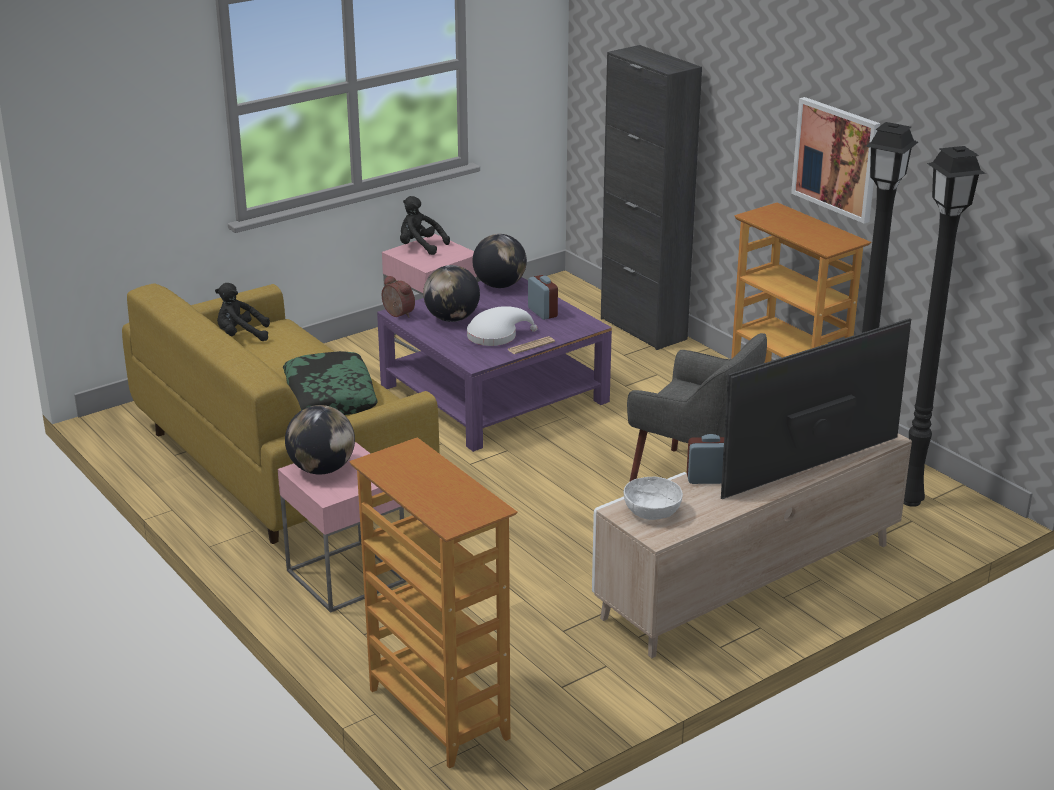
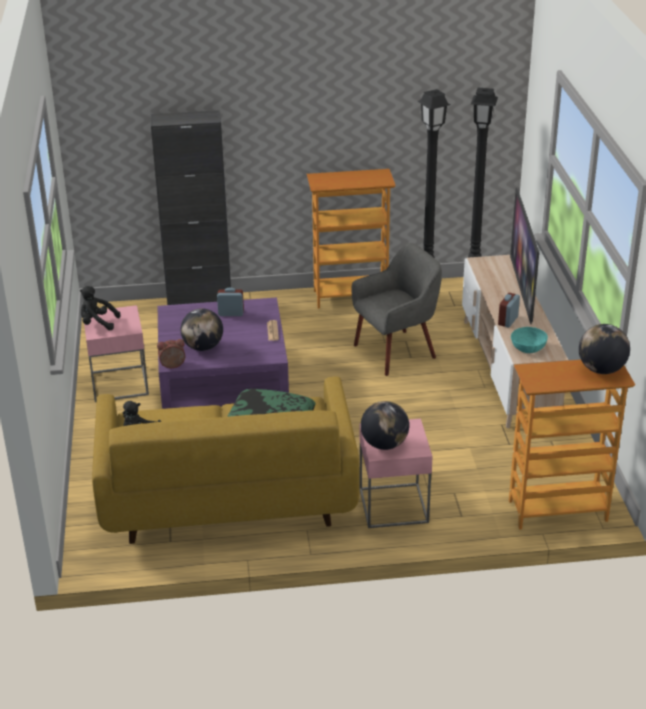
camera: 60 degrees left, 5 degrees up
black plush toy [400,196,450,255] -> black plush toy turned 45 degrees clockwise [80,286,121,330]
white hat [467,306,538,346] -> none
globe [472,234,527,288] -> globe moved to [579,324,630,374]
white bowl [624,476,683,520] -> turquoise bowl [511,327,548,353]
picture [791,97,880,224] -> none

